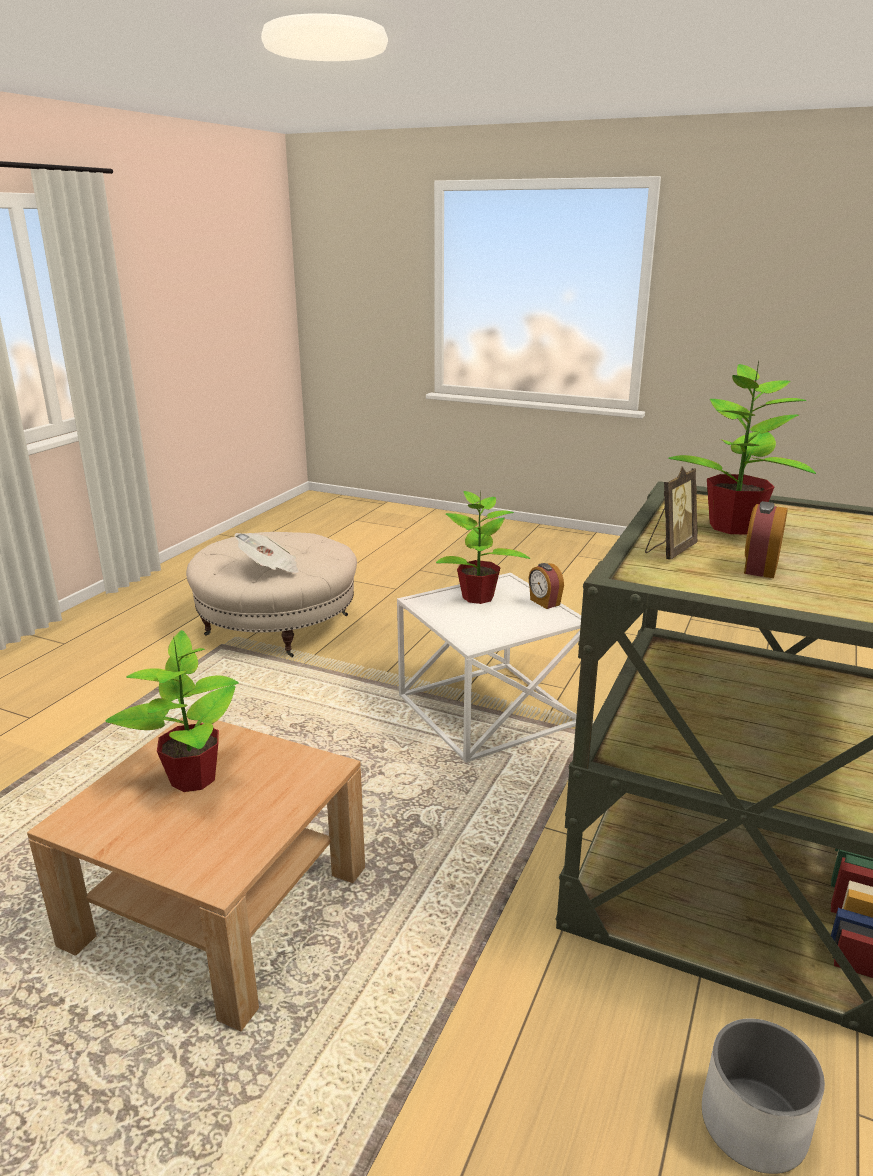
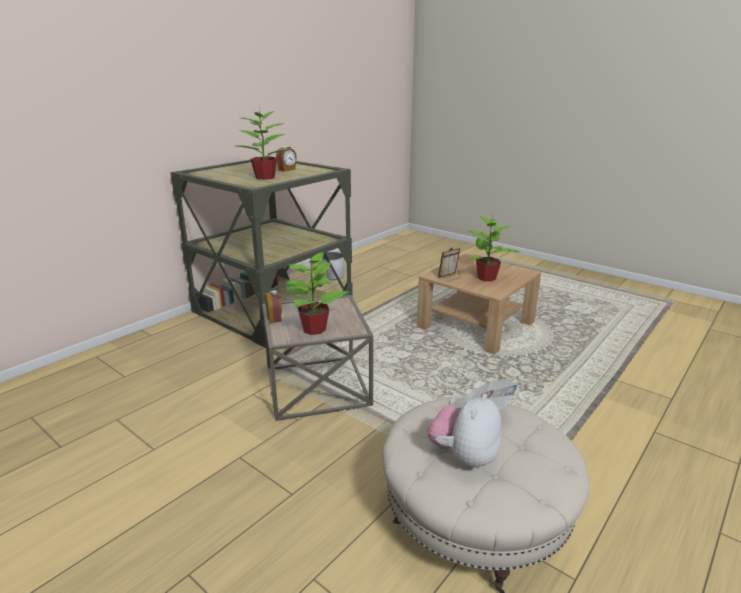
camera: 165 degrees left, 0 degrees up
white side table [397,573,581,763] -> brown side table [262,295,373,421]
picture frame [645,466,698,560] -> picture frame moved to [438,247,460,281]
none -> plush toy [427,394,501,469]

